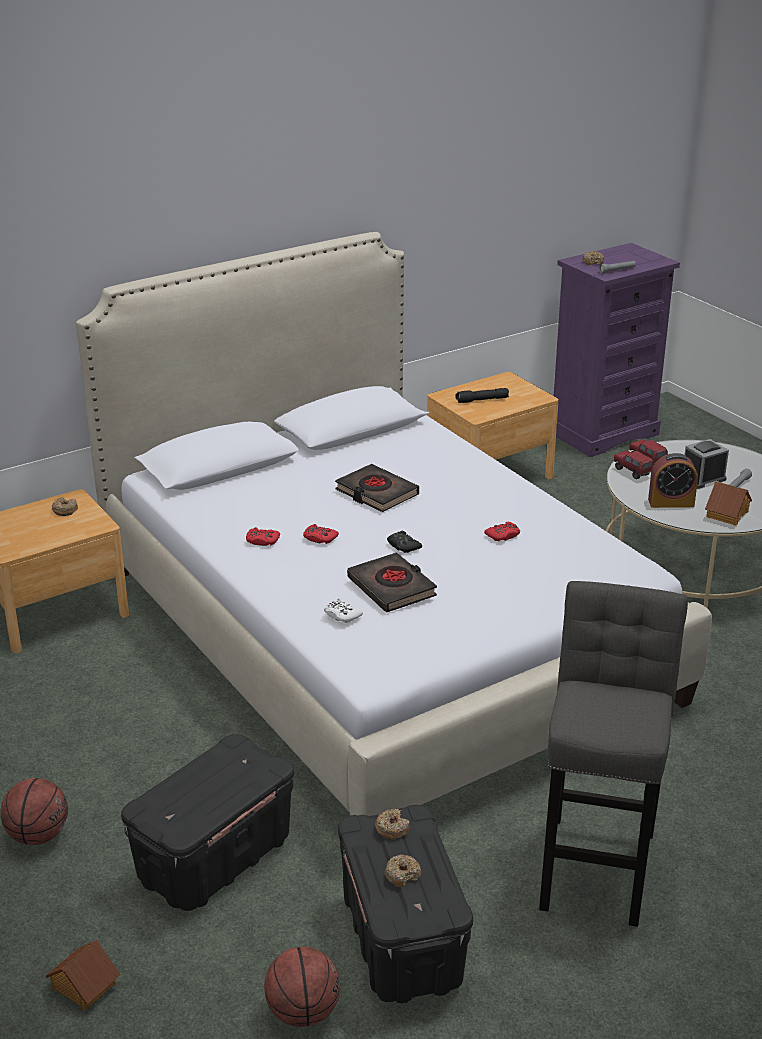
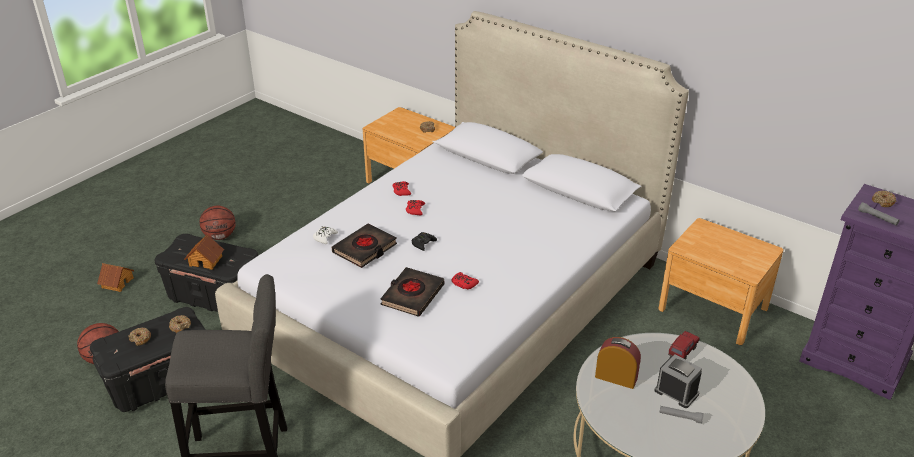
camera: 70 degrees right, 5 degrees up
black book [335,464,419,512] -> black book moved to [380,267,444,317]
black flashlight [455,388,509,403] -> none
toy truck [614,450,654,479] -> none
alarm clock [648,453,698,508] -> alarm clock turned 135 degrees clockwise [595,337,641,389]
toy house [705,481,752,526] -> toy house moved to [184,234,224,270]

